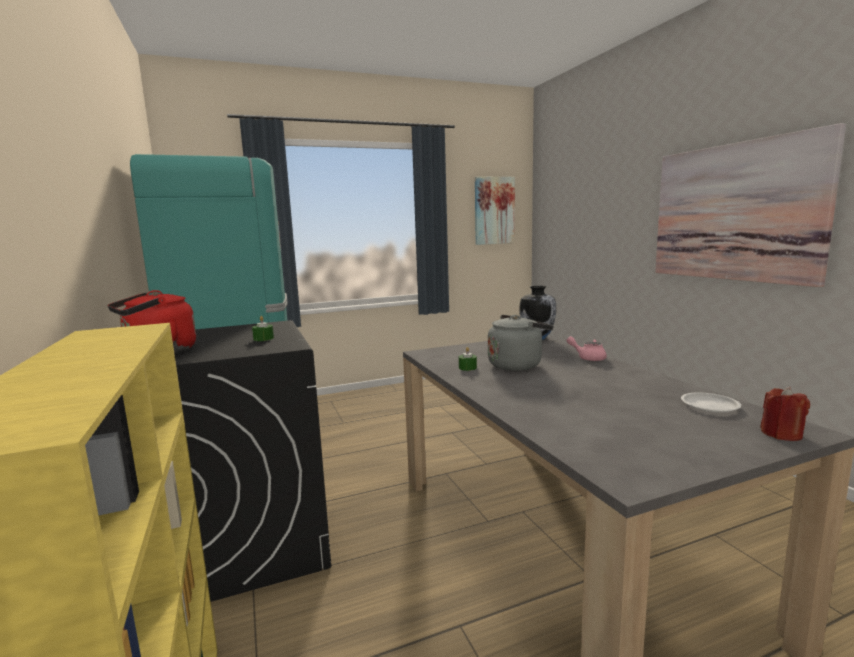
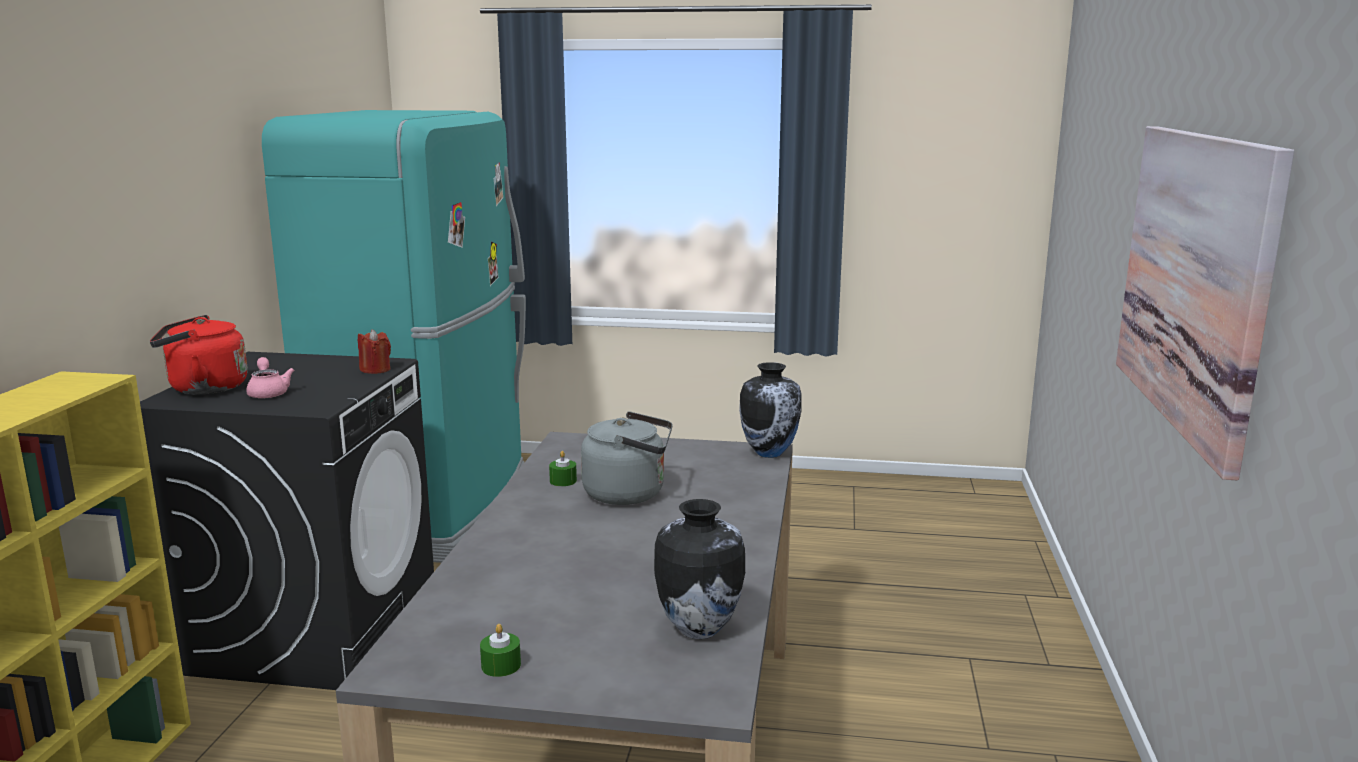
camera: 30 degrees right, 5 degrees up
green candle [252,316,274,341] -> green candle moved to [480,624,521,677]
picture [475,177,515,245] -> none
pink teapot [566,336,607,361] -> pink teapot moved to [246,357,294,399]
white plate [681,392,741,413] -> vase [654,499,745,639]
red candle [760,387,810,441] -> red candle moved to [358,329,391,374]

